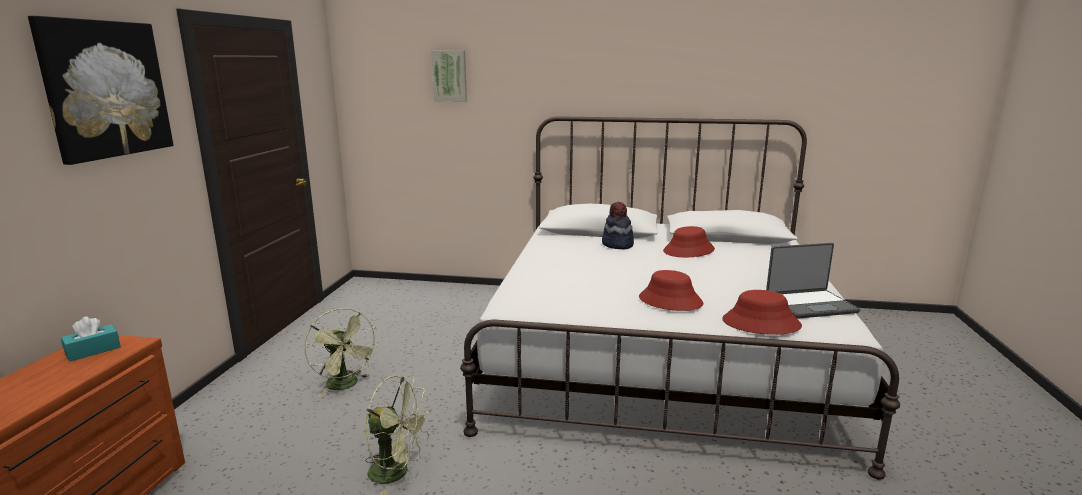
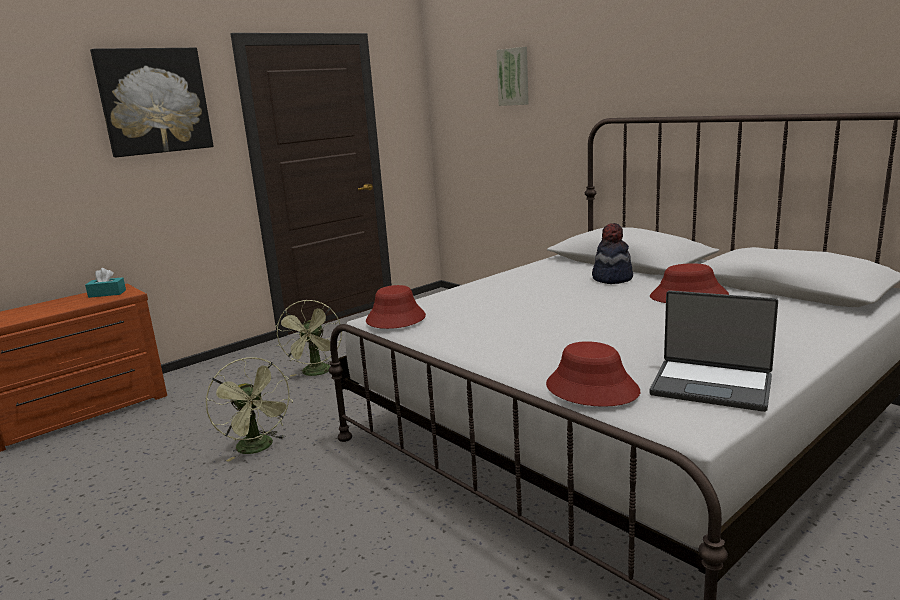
camera: 40 degrees right, 0 degrees up
red hat [639,270,703,311] -> red hat moved to [366,285,426,329]

